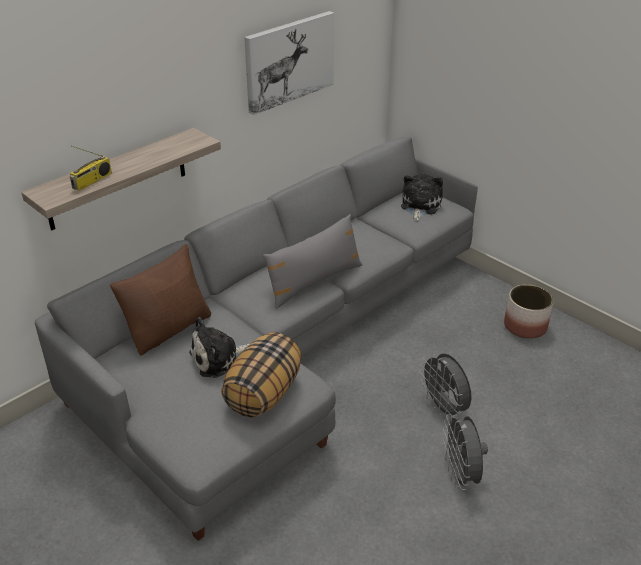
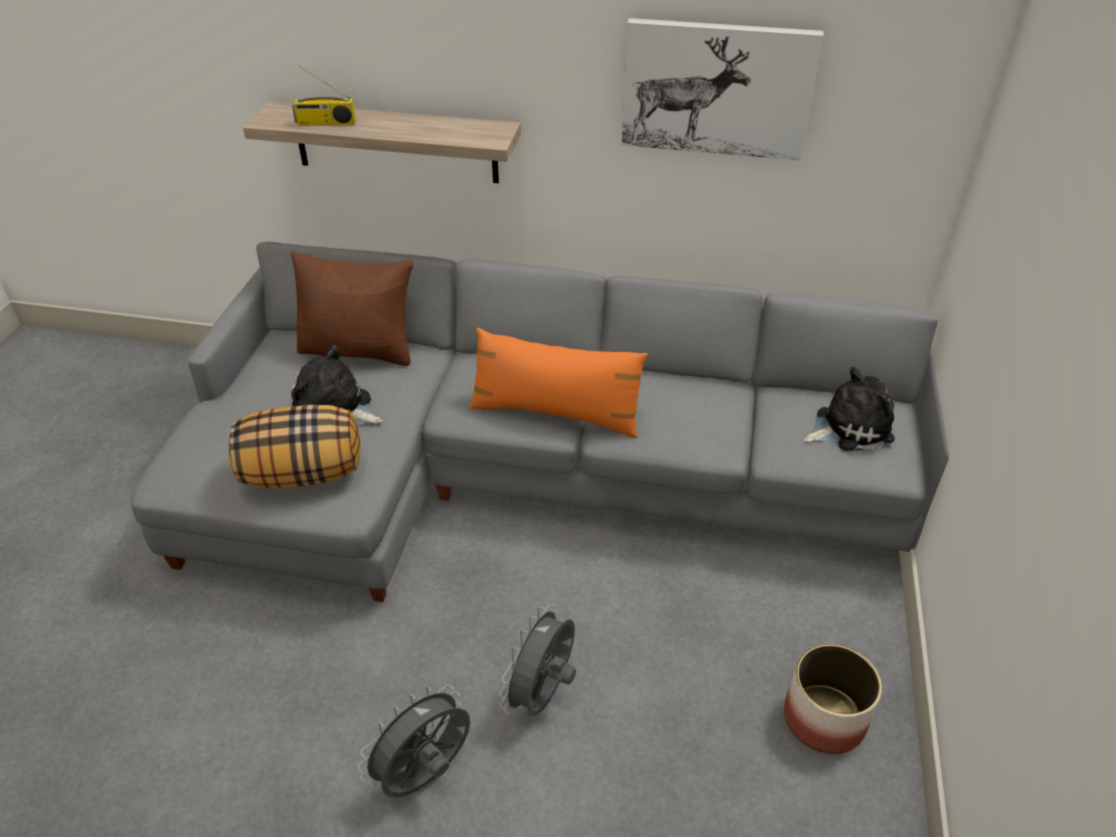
camera: 55 degrees right, 5 degrees up
grey pillow [263,214,363,309] -> orange pillow [469,328,648,438]

